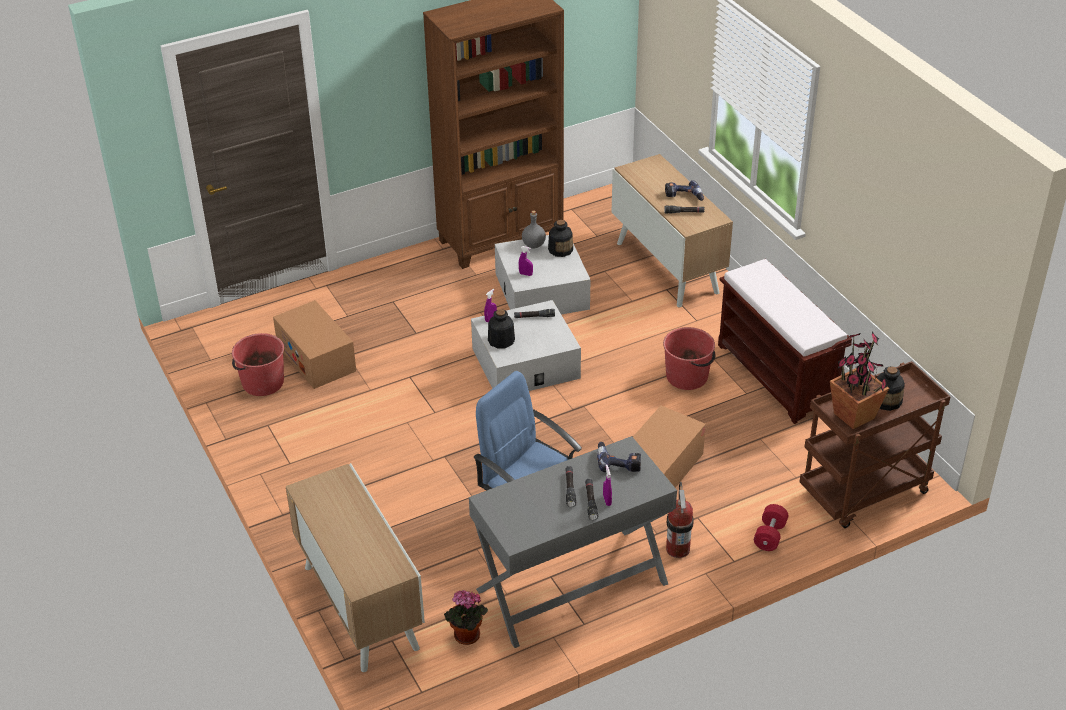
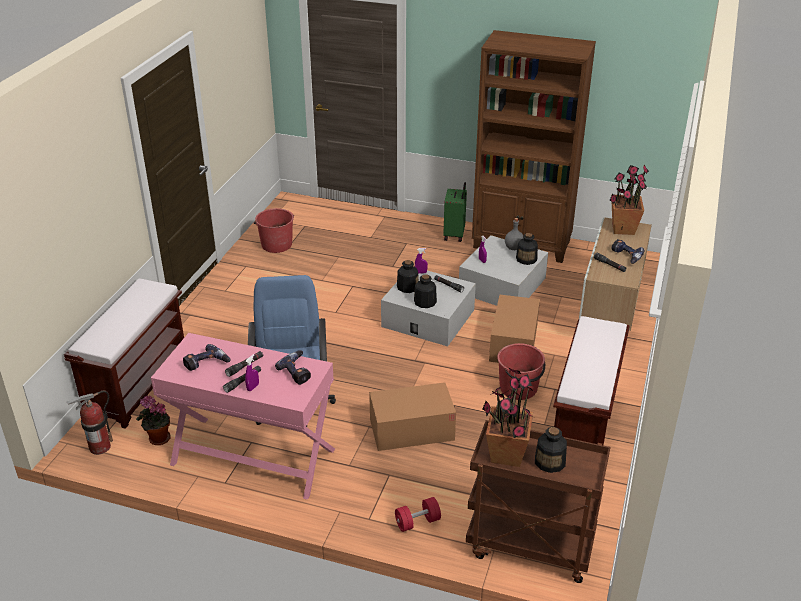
camera: 45 degrees right, 5 degrees down
cardboard box [273,300,356,389] -> cardboard box moved to [489,295,540,363]
cabinet [286,463,425,672] -> brown bench [64,278,184,429]
grey desk [469,436,677,648] -> pink desk [151,333,335,500]
fire extinguisher [666,481,694,558] -> fire extinguisher moved to [66,390,113,455]
none -> power drill [183,344,230,371]
none -> bottle [414,274,437,308]
none -> green suitcase [443,182,467,242]
none -> potted plant [609,164,649,235]

